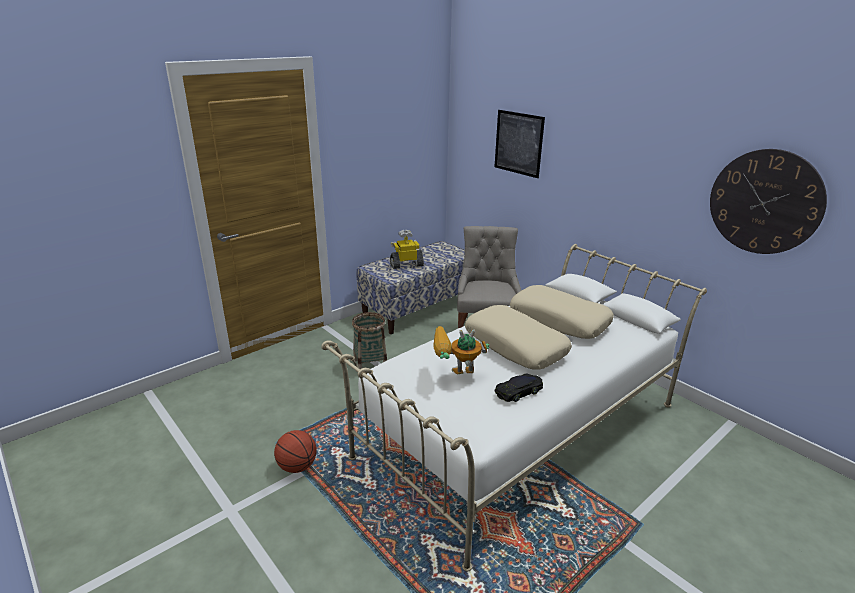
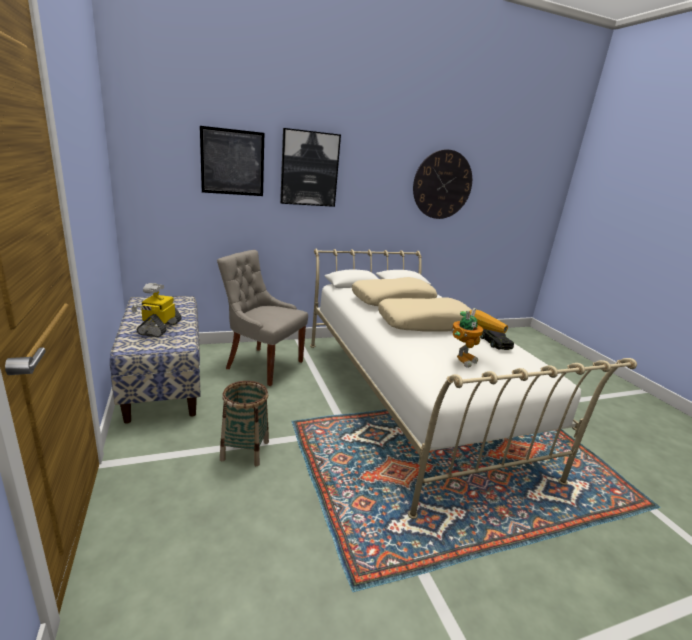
camera: 70 degrees left, 5 degrees down
basketball [274,430,317,473] -> none
toy robot [434,326,489,374] -> toy robot turned 150 degrees counterclockwise [452,308,508,368]
none -> picture [280,128,341,207]

